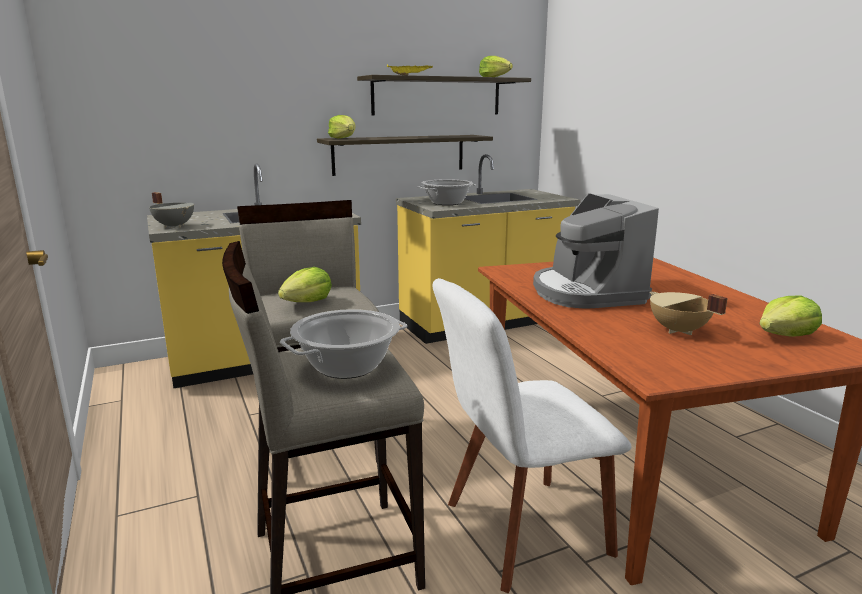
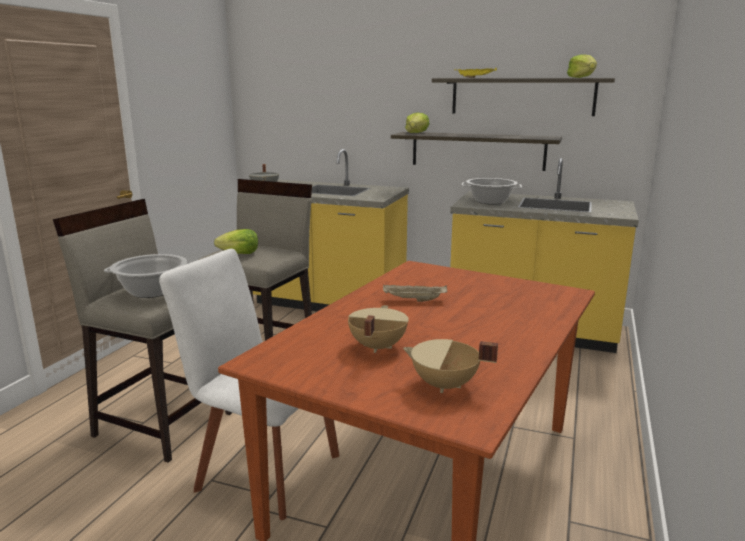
camera: 45 degrees right, 0 degrees up
coffee machine [533,193,659,309] -> beige tray [383,285,448,302]
lettuce [759,296,822,337] -> beige cooking pot [403,339,498,393]

